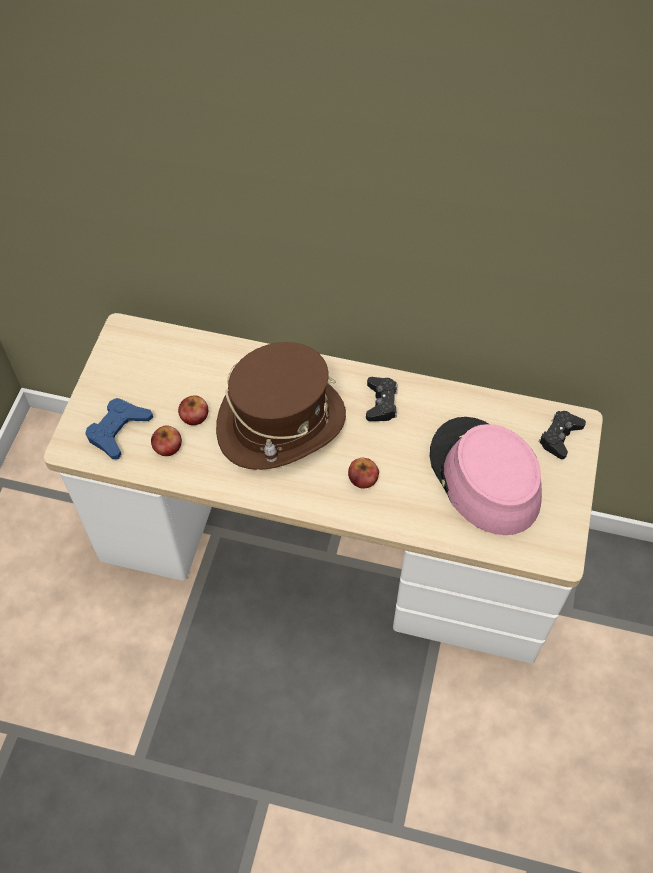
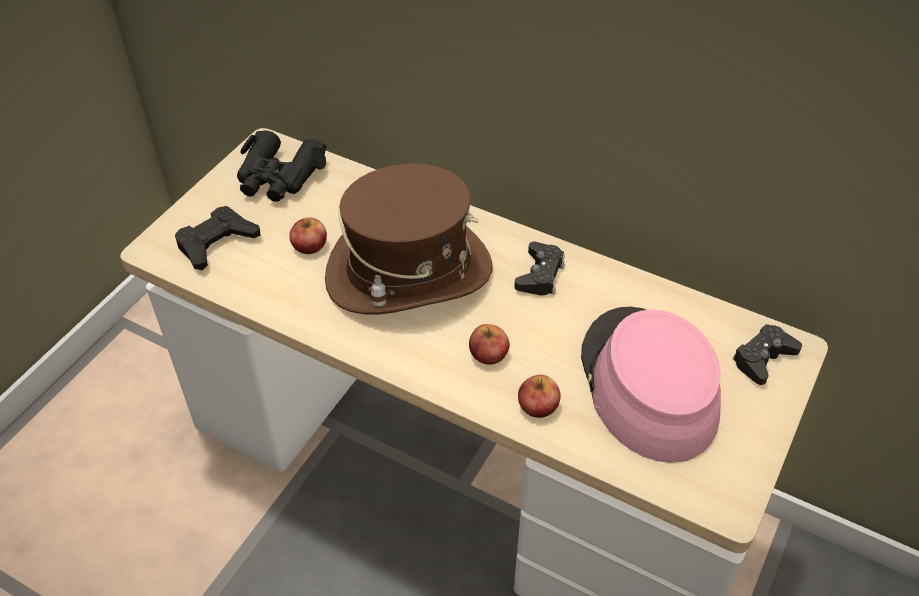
camera: 15 degrees right, 10 degrees down
blue game controller [85,398,153,459] -> black game controller [175,206,261,270]
apple [151,426,182,456] -> apple moved to [518,375,561,418]
none -> black binoculars [237,130,327,202]

